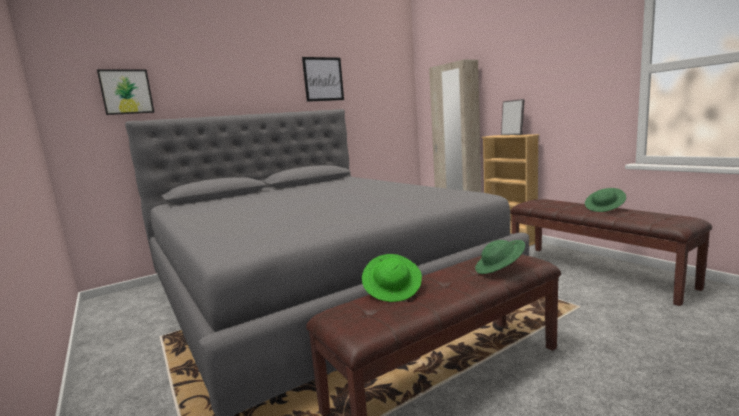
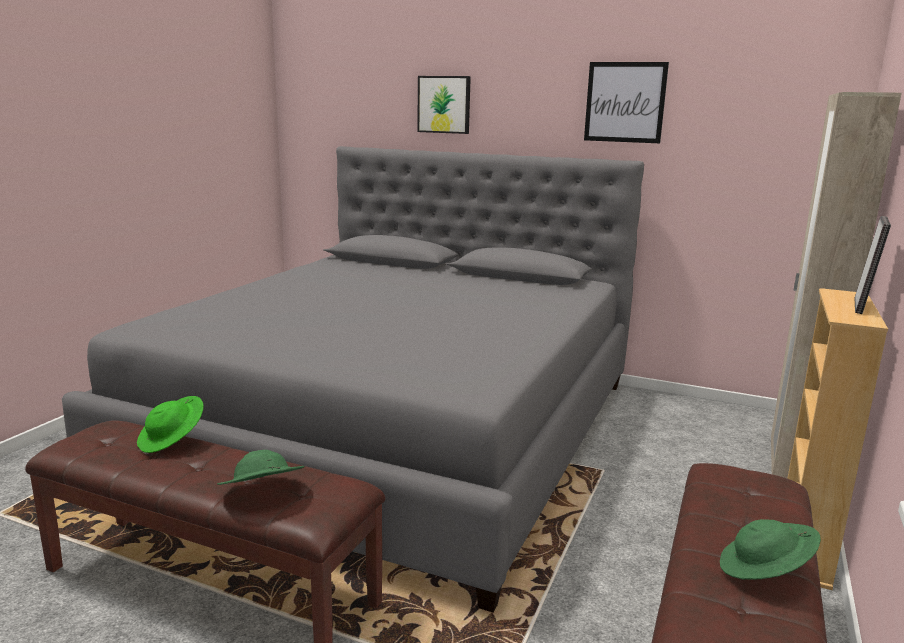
camera: 55 degrees right, 5 degrees up
picture [97,70,154,115] -> picture moved to [417,76,471,134]

